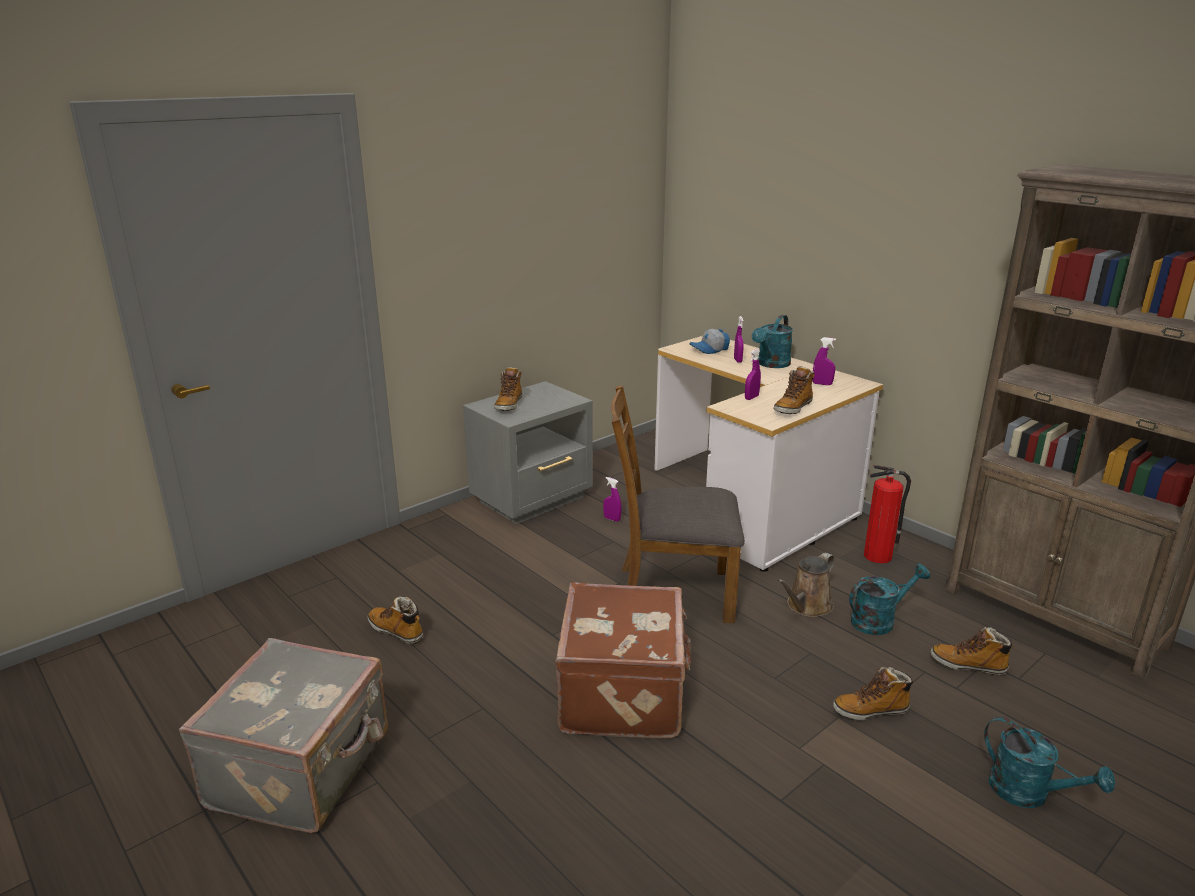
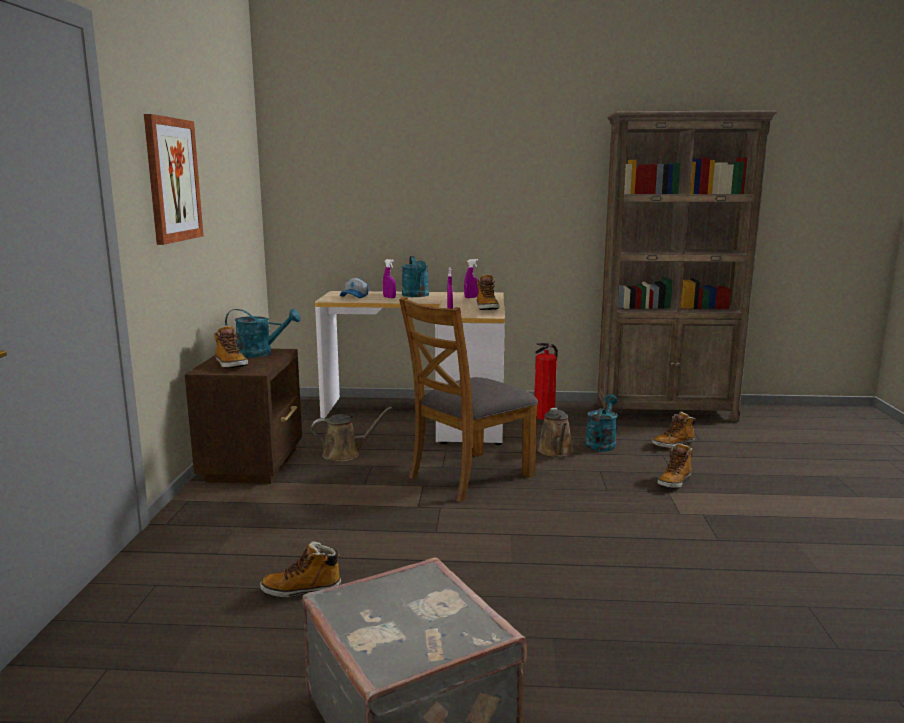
camera: 45 degrees left, 10 degrees down
grey nightstand [463,381,593,524] -> brown nightstand [185,349,302,484]
brown suitcase [556,582,691,738] -> none
purple spray bottle [603,477,621,522] -> brown watering can [311,407,392,462]
turquoise watering can [984,716,1115,808] -> turquoise watering can moved to [225,309,300,358]
none -> picture [144,114,203,245]

